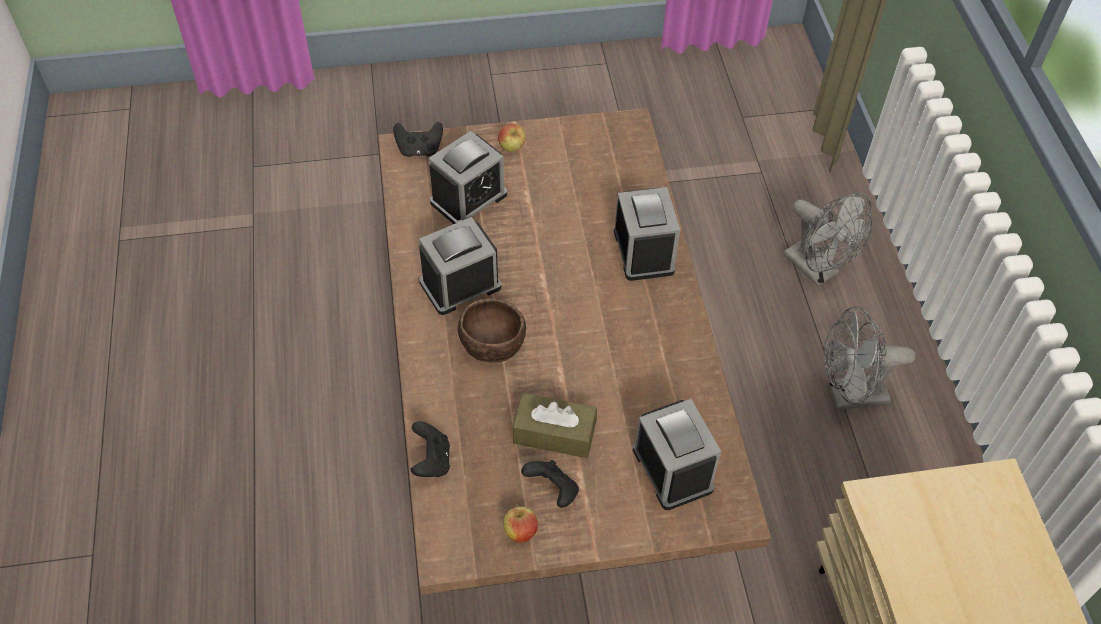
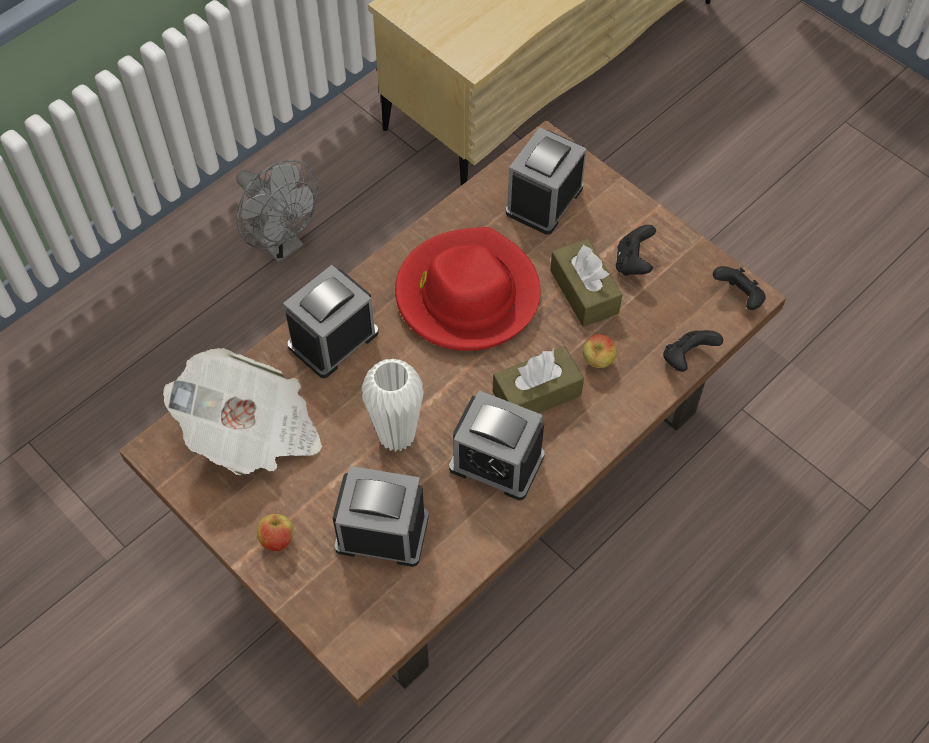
camera: 125 degrees left, 5 degrees up
black game controller [393,122,443,157] -> black game controller moved to [713,266,766,310]
brown bowl [458,298,526,363] -> brown tissue box [493,346,584,413]
apple [503,503,538,543] -> apple moved to [583,334,617,368]
grey fan [784,193,873,287] -> none
none -> newspaper [163,348,322,476]
none -> white vase [361,359,424,452]
none -> red hat [395,227,541,351]

